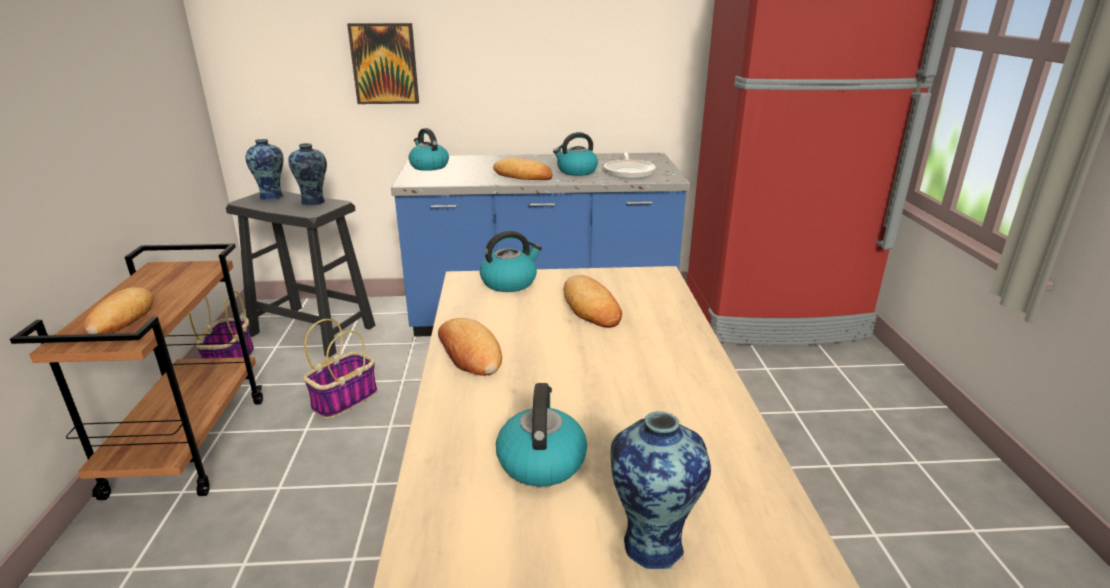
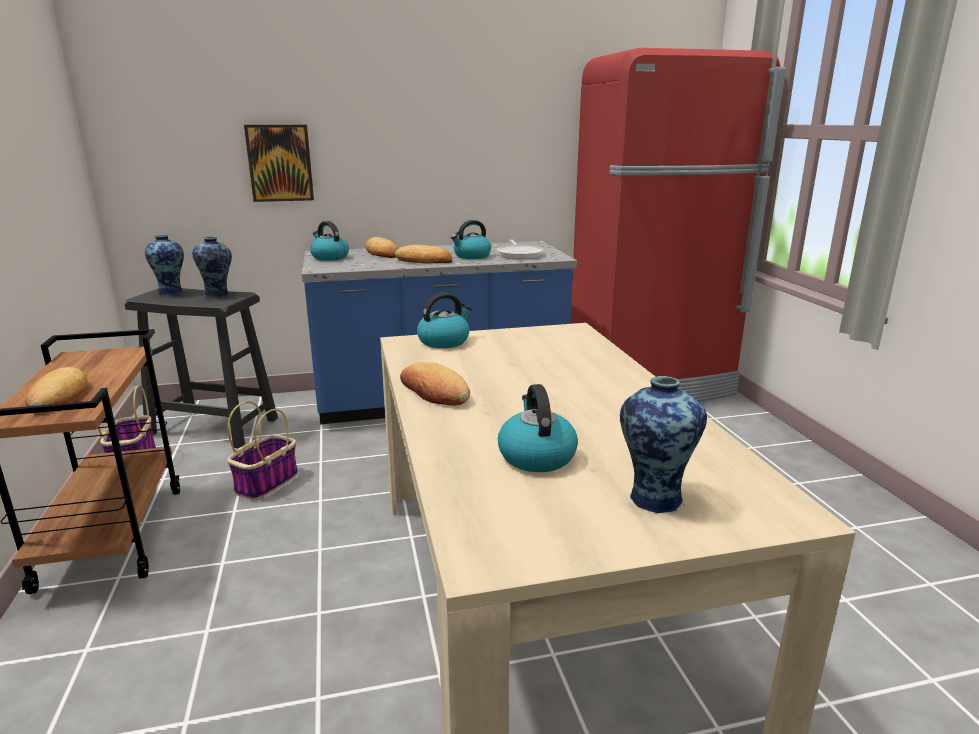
camera: 10 degrees left, 5 degrees down
bread [563,275,622,328] -> bread moved to [365,237,399,258]

